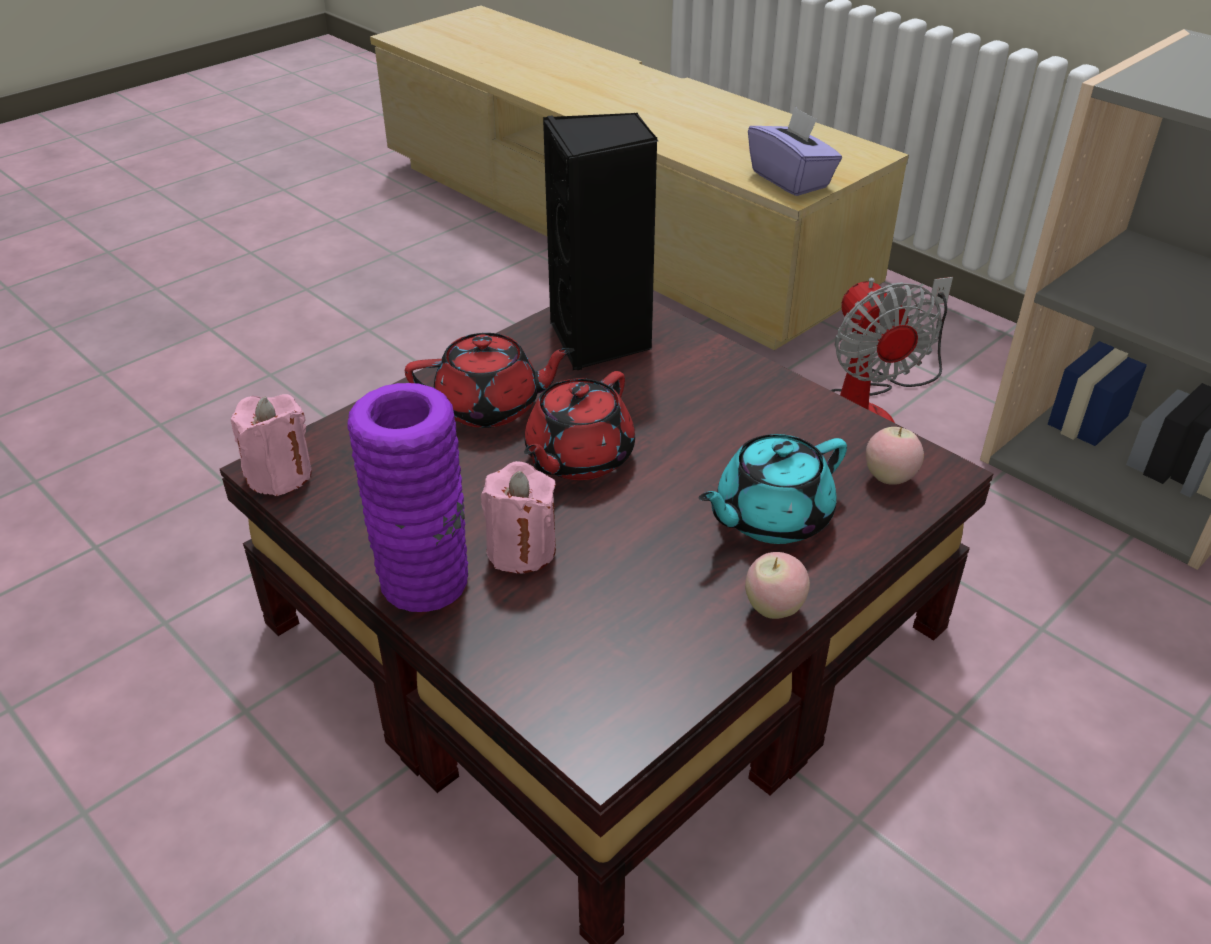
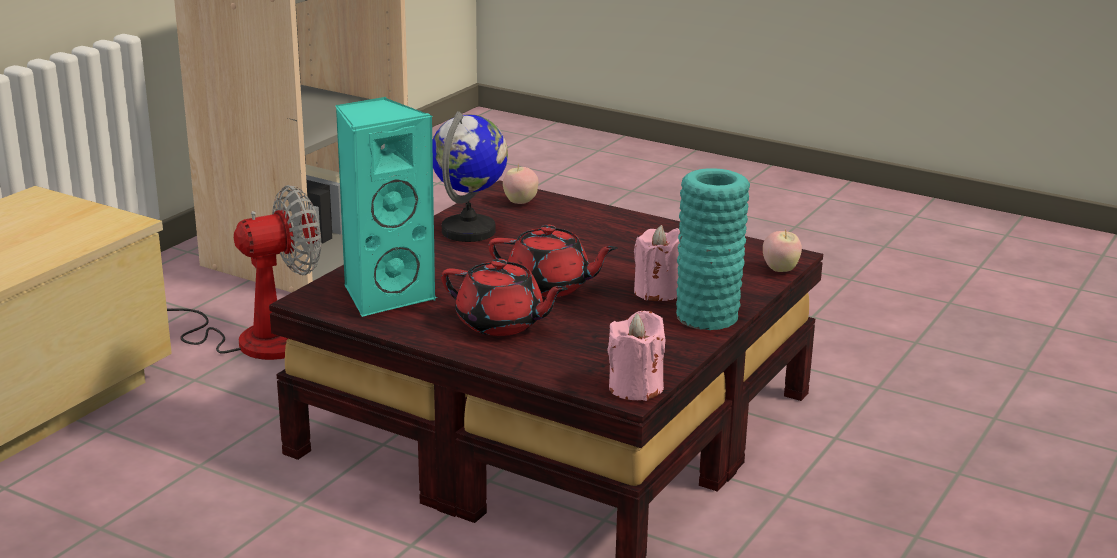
camera: 105 degrees left, 15 degrees down
purple vase [347,383,468,612] -> turquoise vase [676,168,750,330]
red teapot [405,333,575,428] -> red teapot turned 135 degrees clockwise [441,259,568,336]
black speaker [543,113,658,370] -> turquoise speaker [335,97,437,317]
turquoise teapot [699,434,847,544] -> none
apple [745,552,810,619] -> apple moved to [763,228,802,272]
purple tissue box [748,107,842,196] -> none
none -> globe [432,111,508,242]

